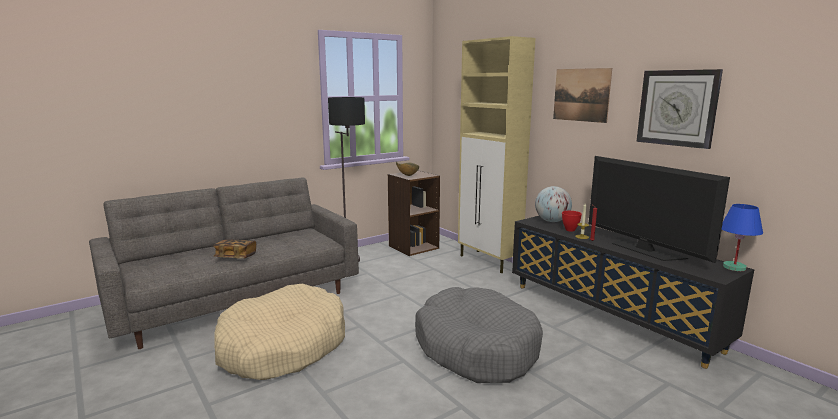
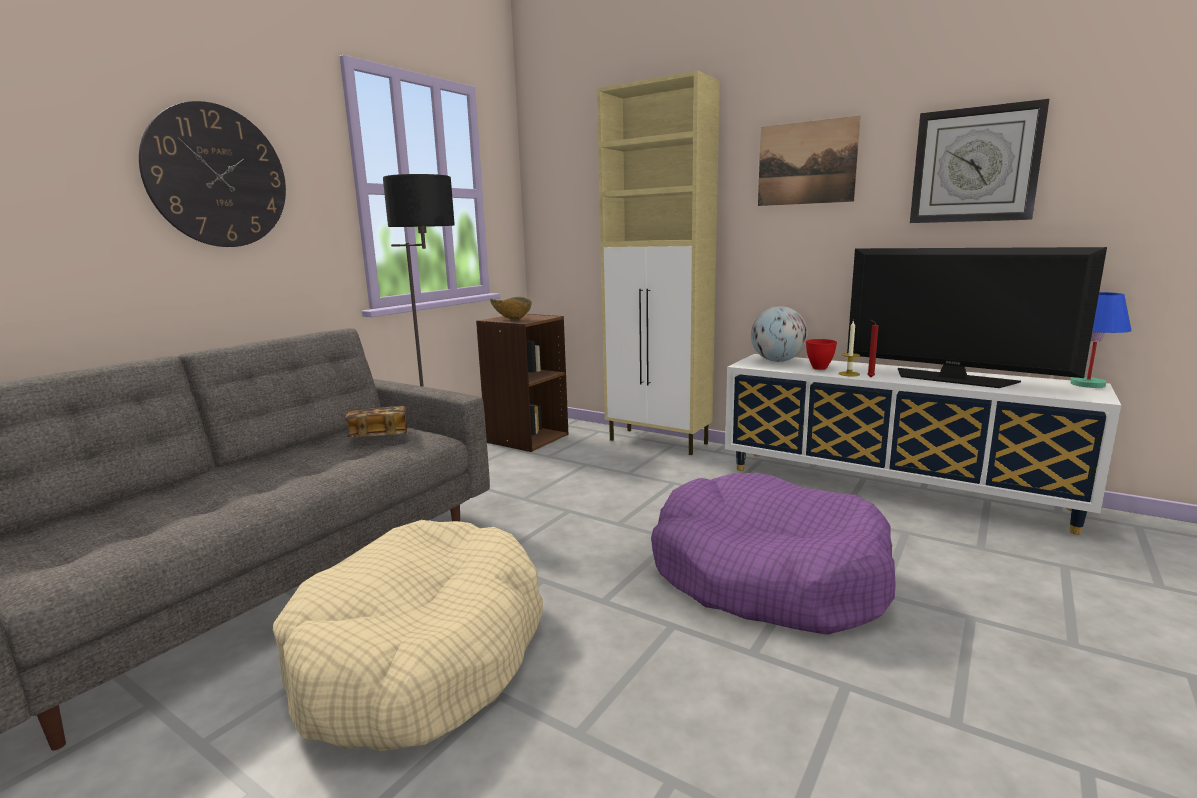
camera: 20 degrees left, 0 degrees up
book [213,240,256,259] -> book moved to [345,406,407,437]
grey dog bed [415,287,543,383] -> purple dog bed [651,473,896,635]
black tv stand [512,216,755,369] -> white tv stand [725,354,1121,535]
none -> wall clock [139,101,286,247]

